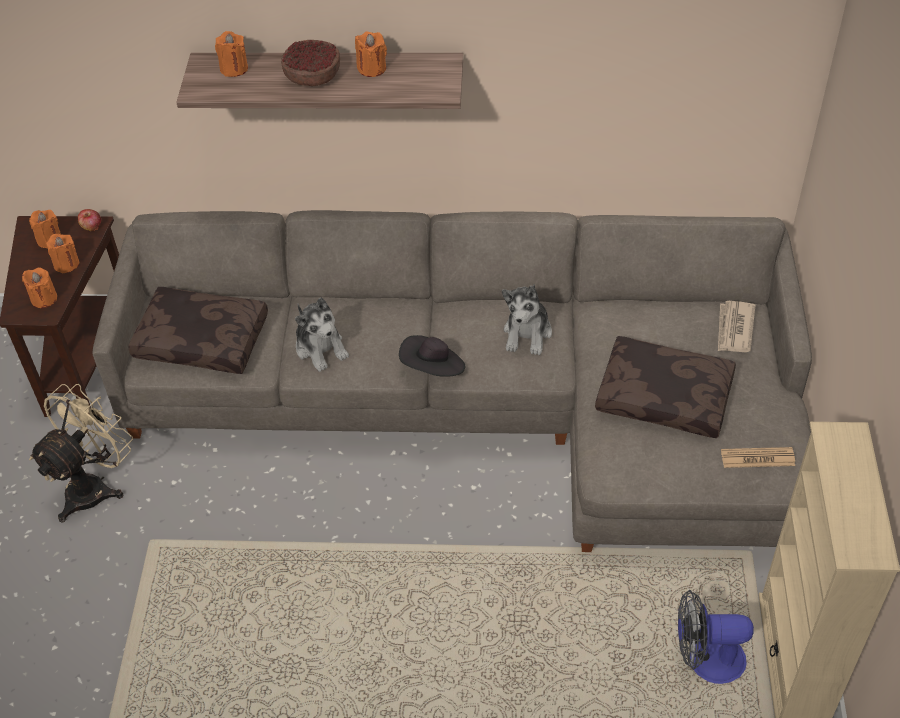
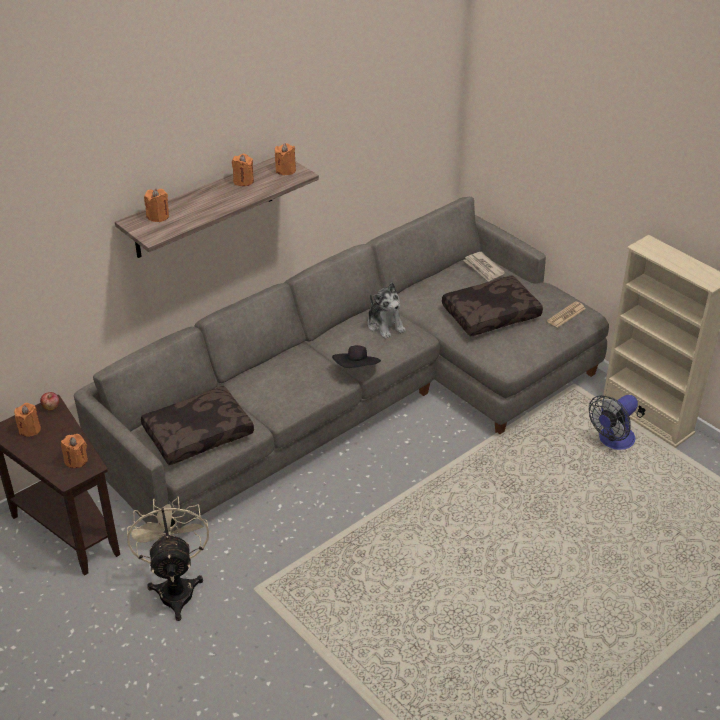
camera: 45 degrees left, 10 degrees down
orange candle [46,234,79,274] -> orange candle moved to [275,143,296,175]
bowl [281,40,340,86] -> none
plush toy [295,297,349,372] -> none

